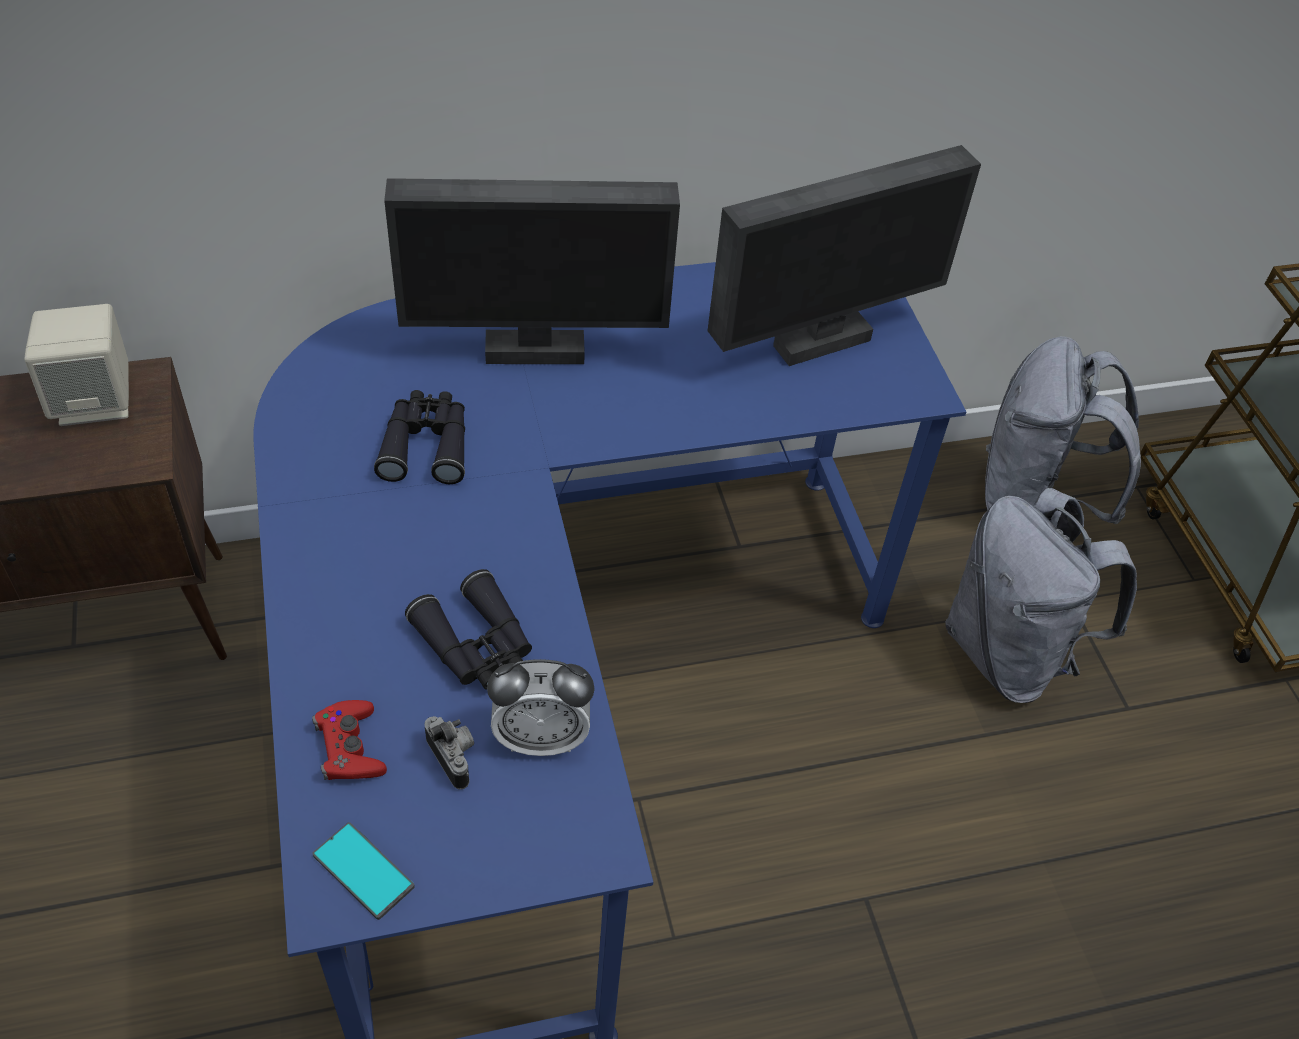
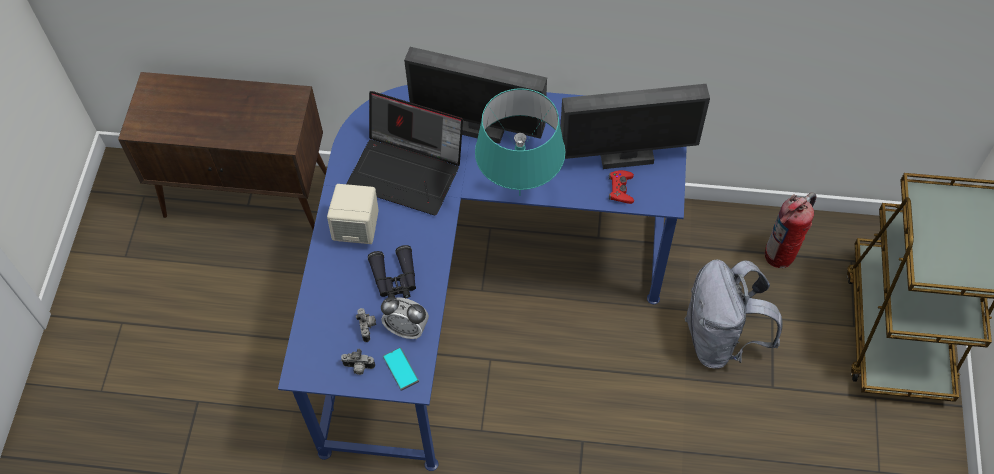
camera: 25 degrees right, 10 degrees up
beige speaker [24,304,129,426] -> beige speaker moved to [327,184,379,244]
red game controller [312,700,387,780] -> red game controller moved to [609,170,634,204]
phone [312,822,415,920] -> phone moved to [383,347,419,391]
black binoculars [374,390,465,484] -> laptop [347,91,463,215]
grey backpack [985,336,1141,524] -> fire extinguisher [765,192,816,268]
none -> camera [341,349,375,375]
none -> turquoise table lamp [475,88,565,196]

